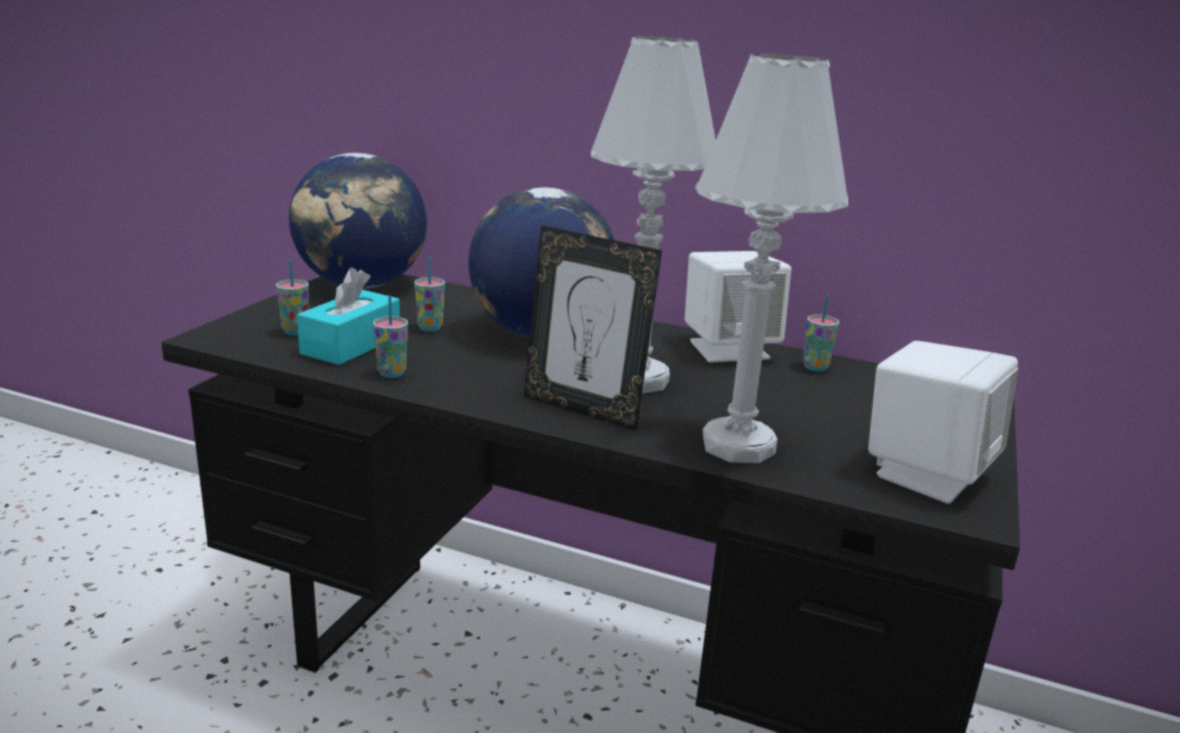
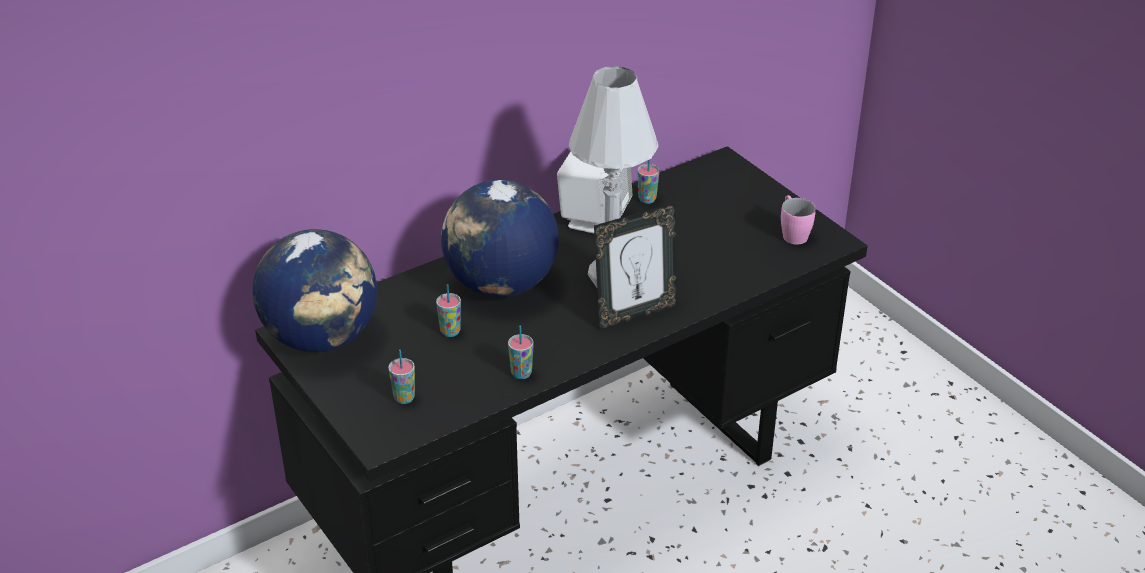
camera: 55 degrees left, 15 degrees up
turquoise tissue box [297,268,400,365] -> none
white table lamp [695,54,848,463] -> none
white speaker [868,341,1018,504] -> pink mug [781,195,816,245]

